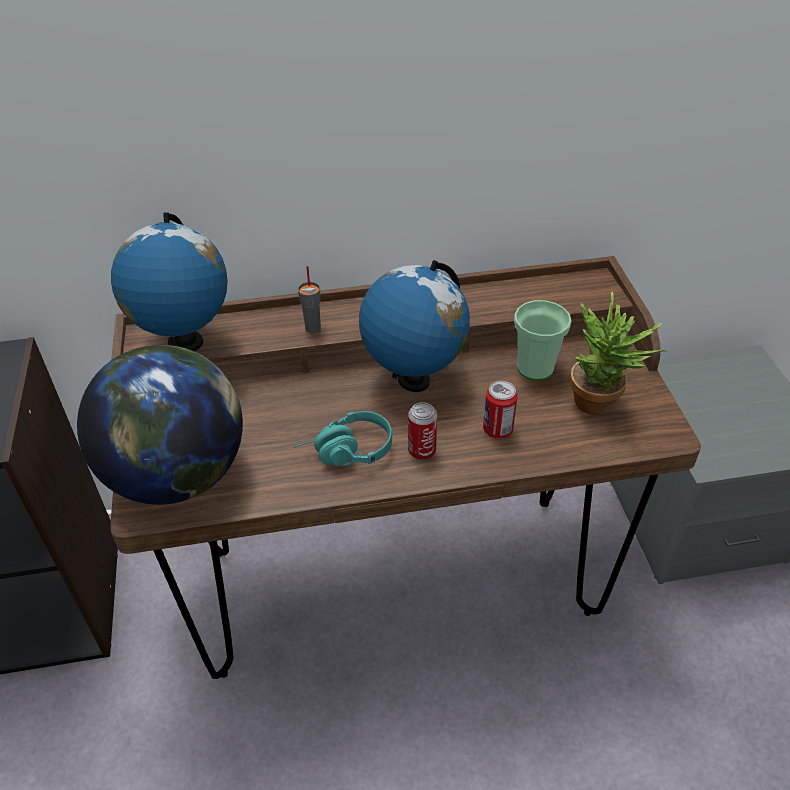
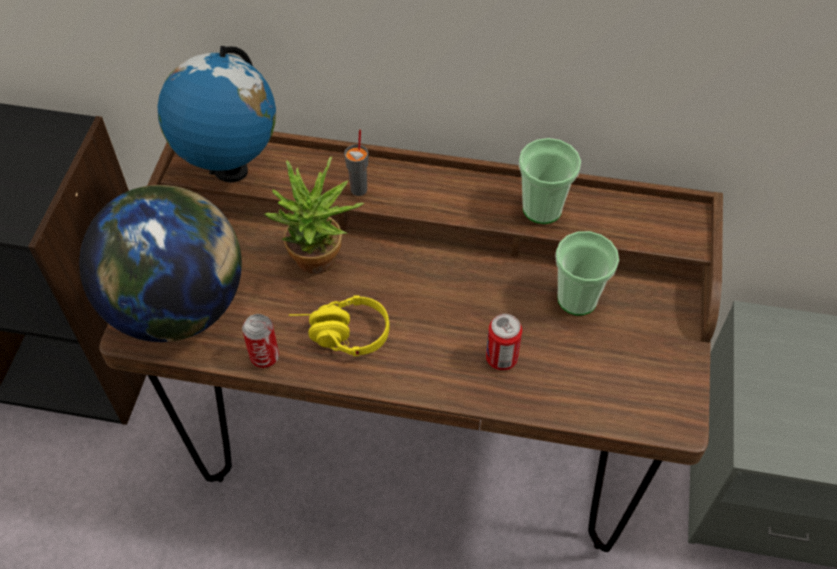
camera: 20 degrees right, 10 degrees up
turquoise headphones [293,411,392,466] -> yellow headphones [289,295,389,356]
globe [359,260,470,392] -> none
can [408,402,437,460] -> can moved to [242,314,279,368]
potted plant [570,292,668,415] -> potted plant moved to [264,157,364,274]
none -> cup [519,138,581,224]

